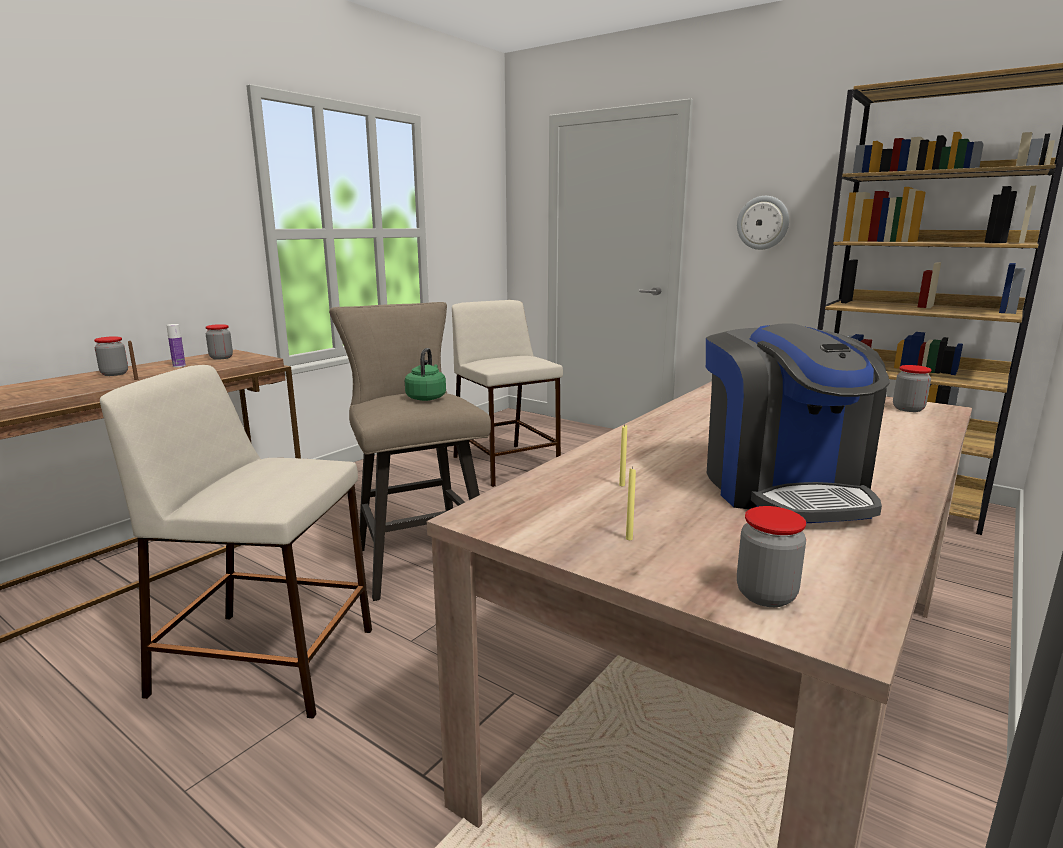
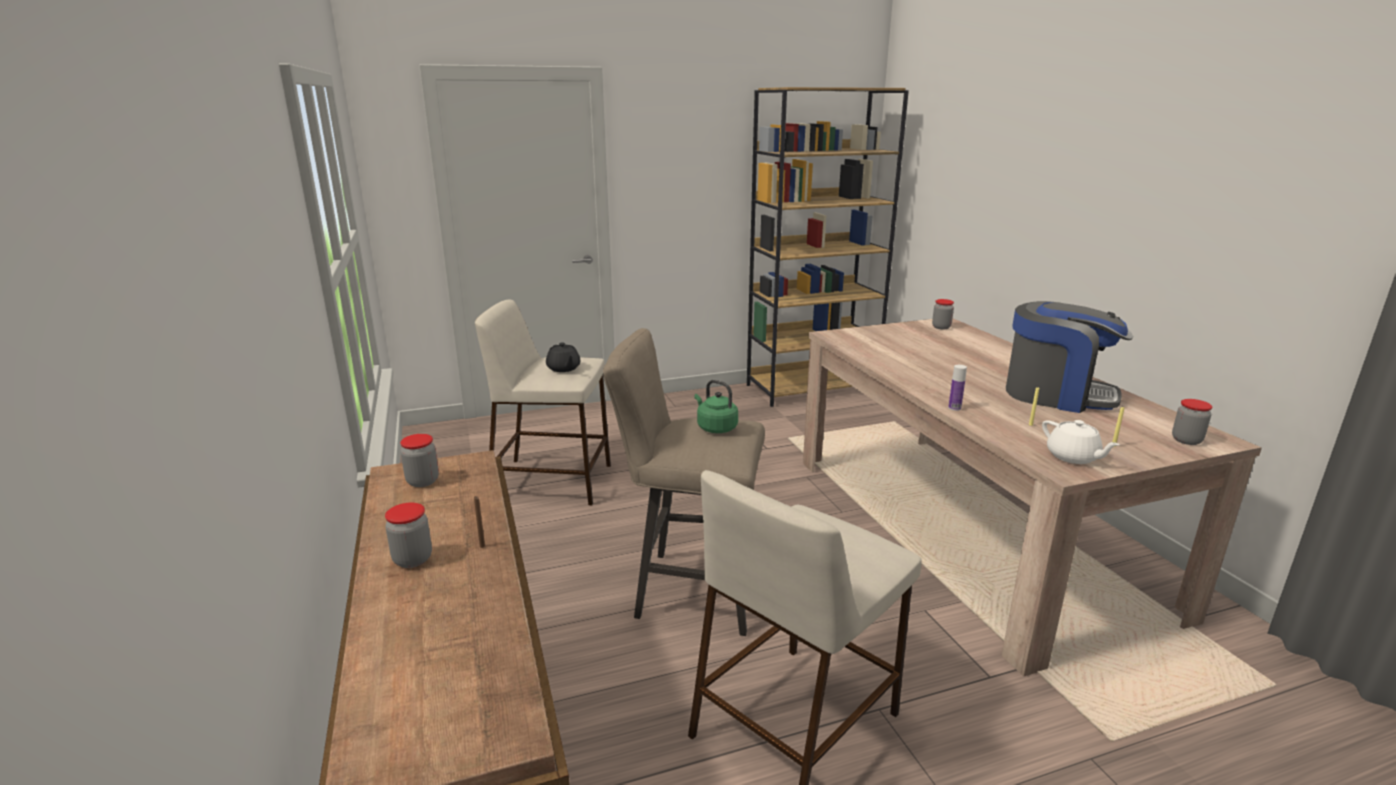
camera: 55 degrees left, 5 degrees up
bottle [167,324,186,367] -> bottle moved to [948,365,967,411]
wall clock [737,196,789,250] -> none
none -> black teapot [546,342,580,372]
none -> white teapot [1042,420,1120,464]

